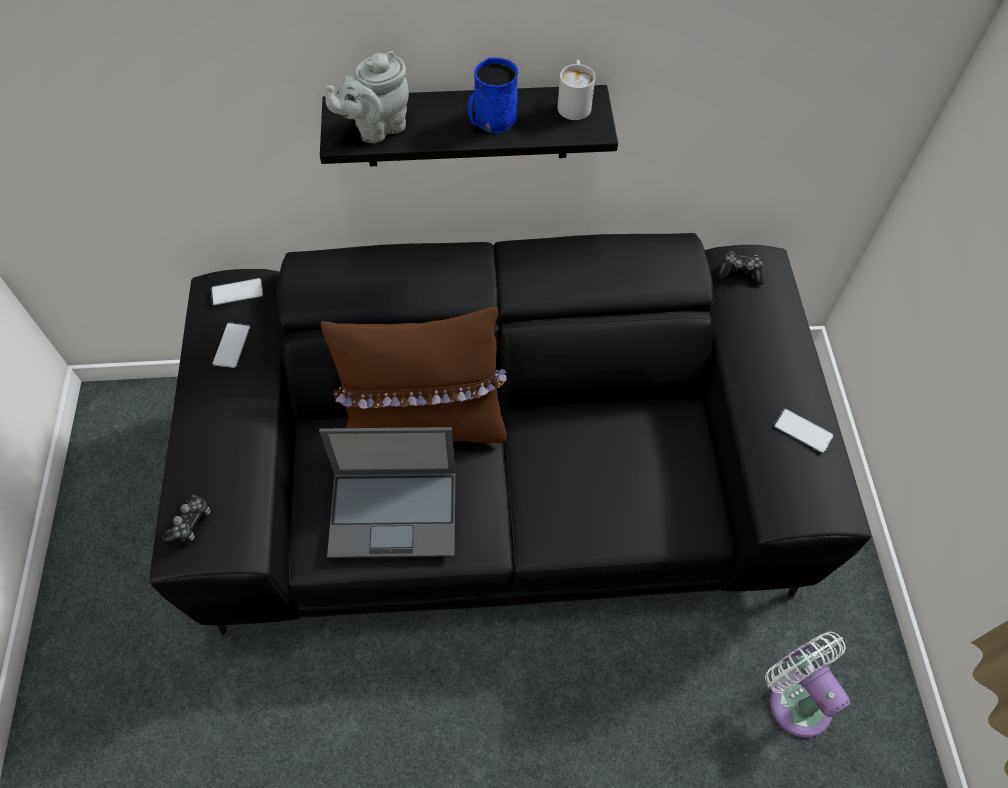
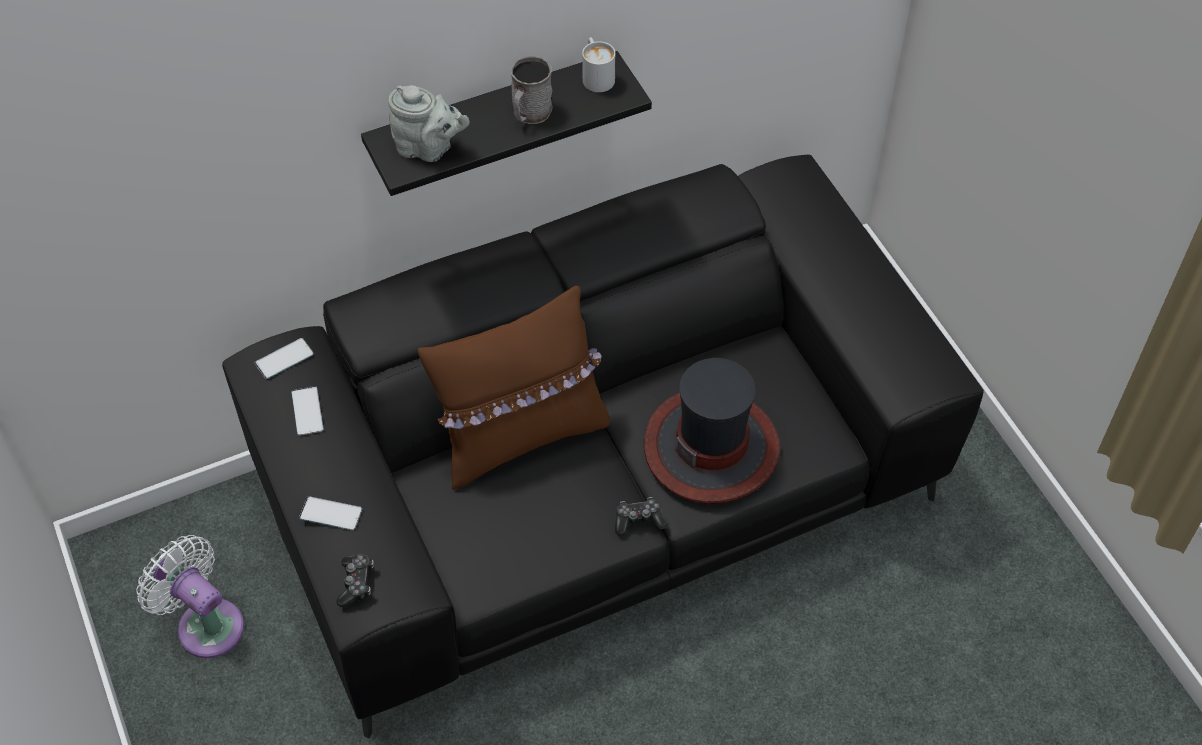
camera: 20 degrees left, 5 degrees down
laptop [319,427,456,558] -> none
grey teapot [325,51,409,143] -> grey teapot turned 105 degrees counterclockwise [388,85,470,162]
blue mug [468,57,518,133] -> grey mug [510,56,553,124]
game controller [717,252,764,285] -> game controller moved to [615,497,666,536]
white fan [765,632,850,738] -> white fan moved to [136,535,244,658]
phone [774,408,834,453] -> phone moved to [299,496,362,530]
none -> hat [644,358,780,504]

